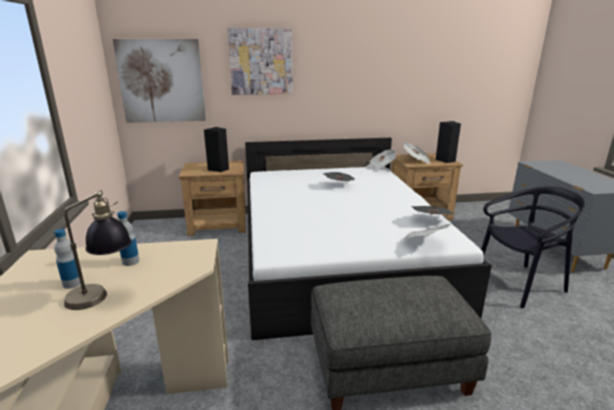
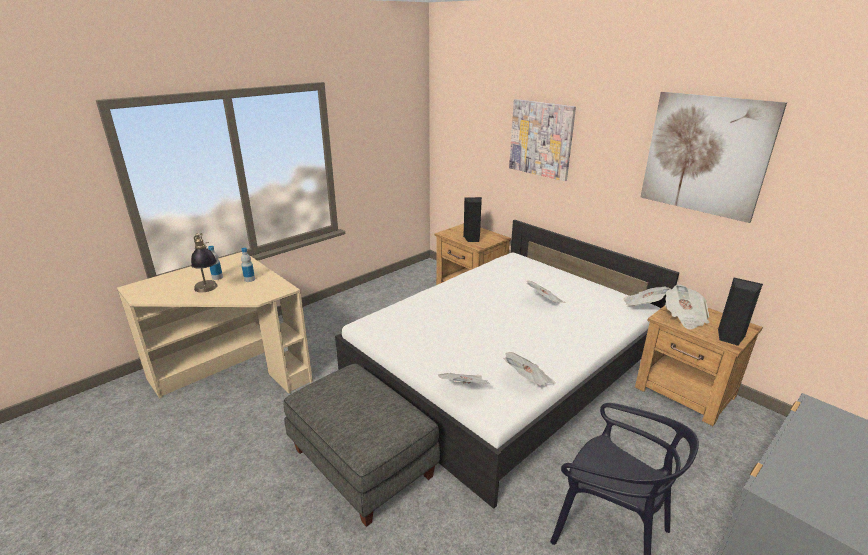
camera: 55 degrees right, 5 degrees up
picture [113,39,206,123] -> picture moved to [641,91,787,223]

